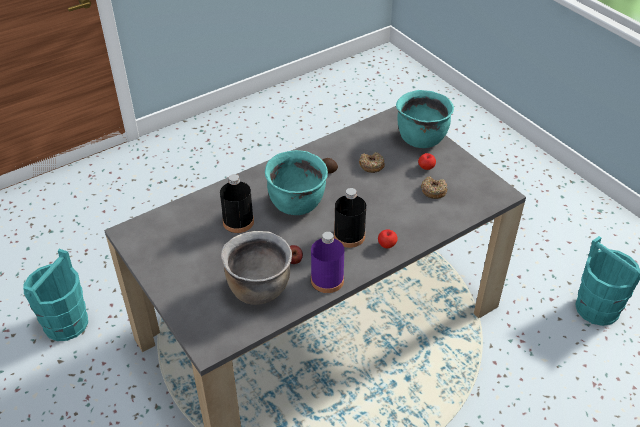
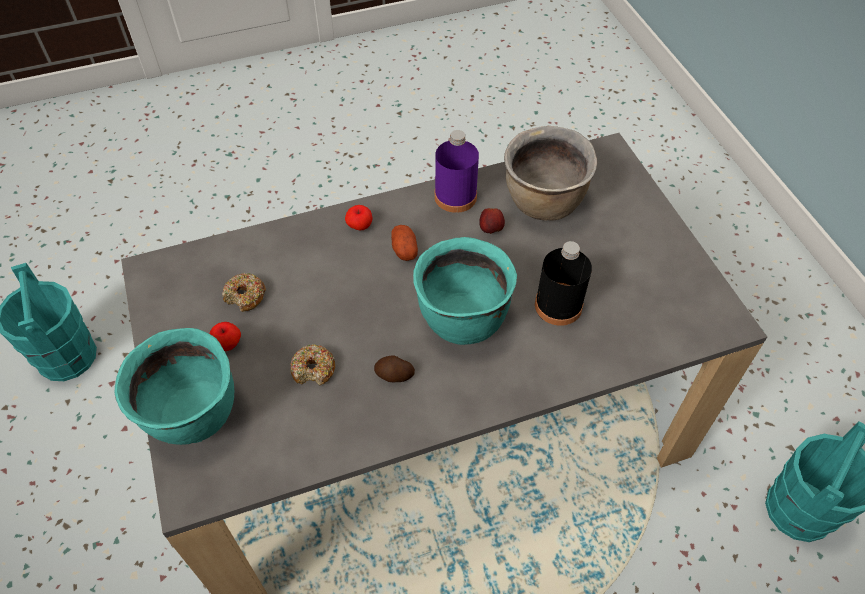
camera: 165 degrees left, 10 degrees up
black bottle [334,188,366,248] -> potato [391,225,418,261]

